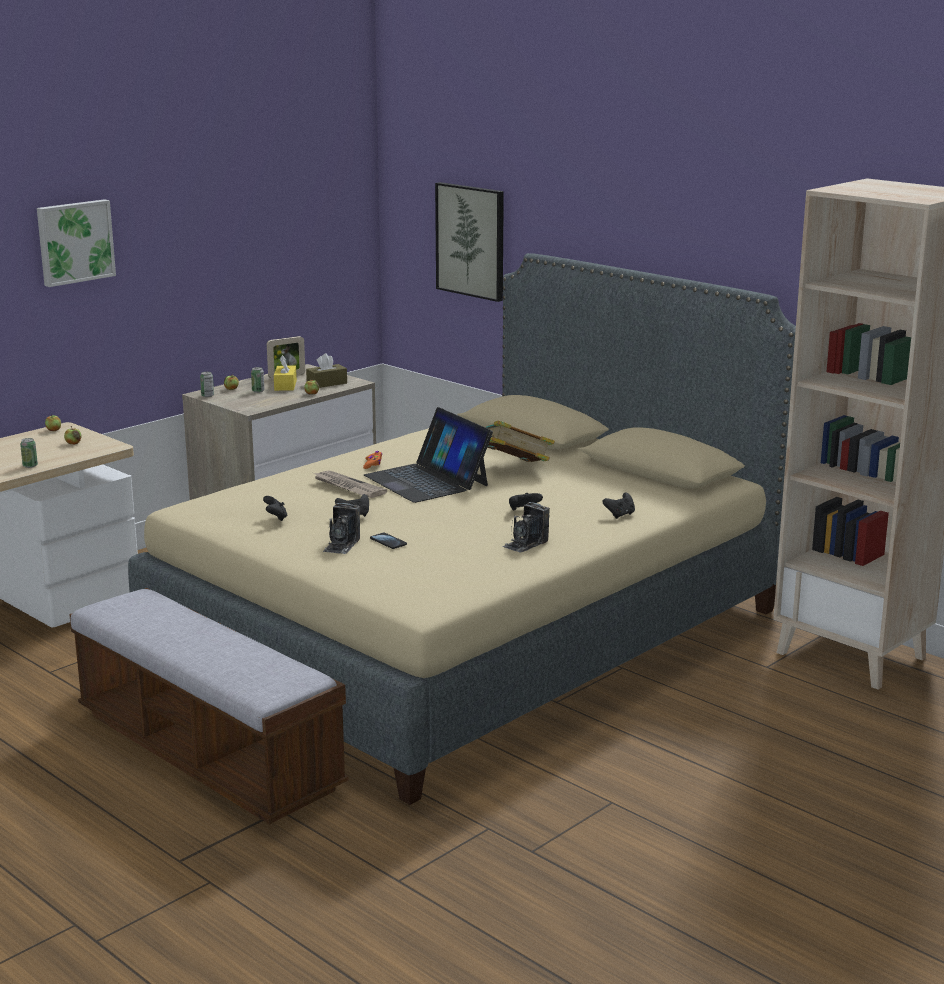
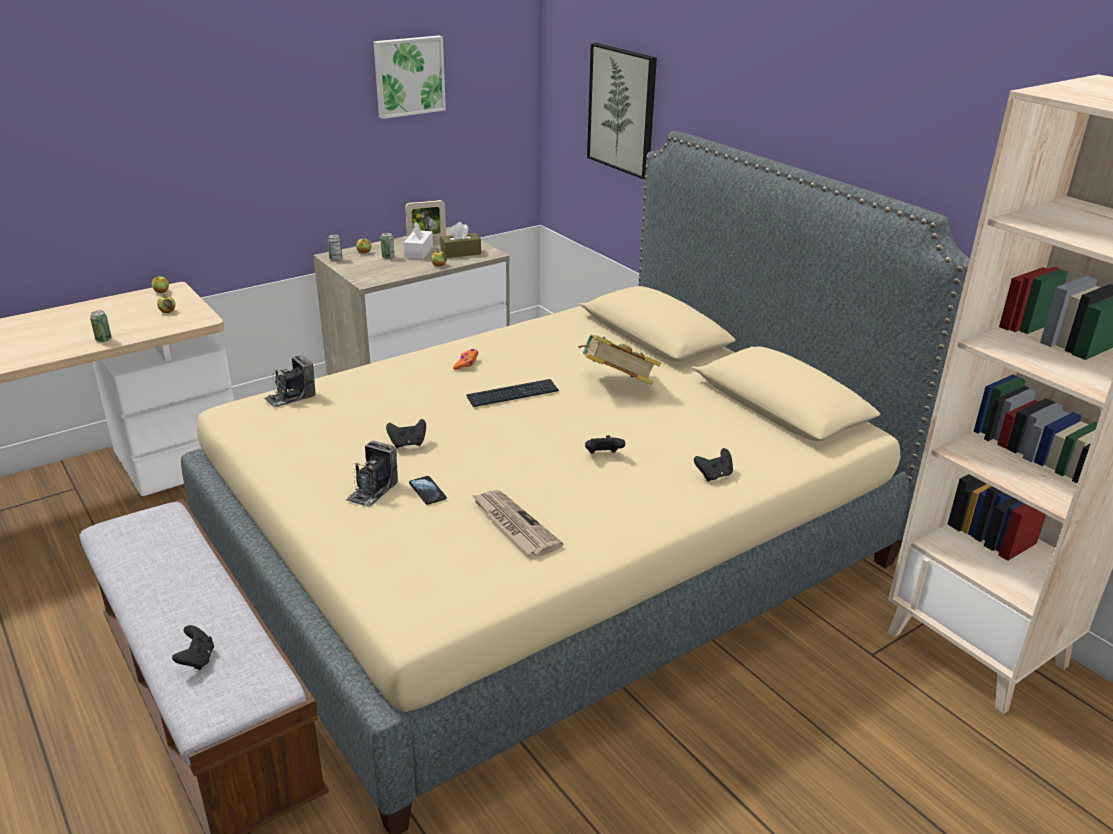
camera: 10 degrees right, 10 degrees up
picture [37,199,116,287] -> picture moved to [373,35,446,119]
black game controller [263,496,287,521] -> black game controller moved to [172,625,214,670]
yellow tissue box [274,355,297,391] -> white tissue box [403,222,433,259]
newspaper [313,471,387,498] -> newspaper moved to [472,490,564,557]
laptop [364,407,493,503] -> keyboard [467,379,559,407]
camera [502,502,550,553] -> camera moved to [263,355,315,408]

